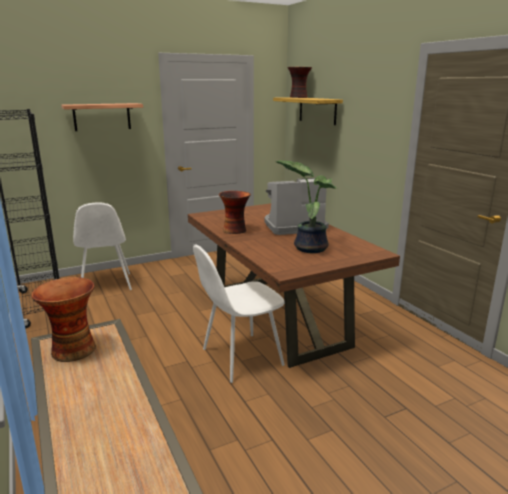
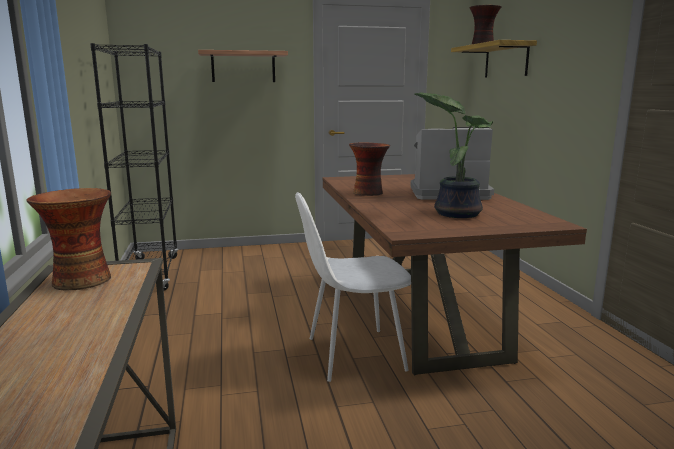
camera: 15 degrees right, 5 degrees down
white chair [73,203,132,290] -> none

